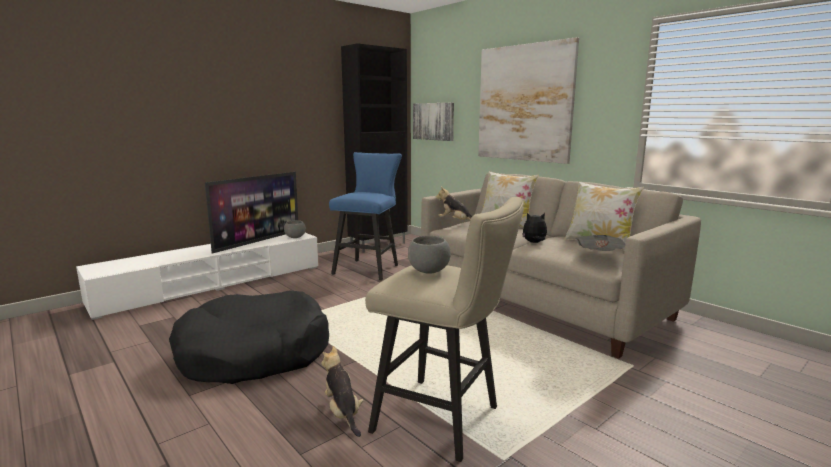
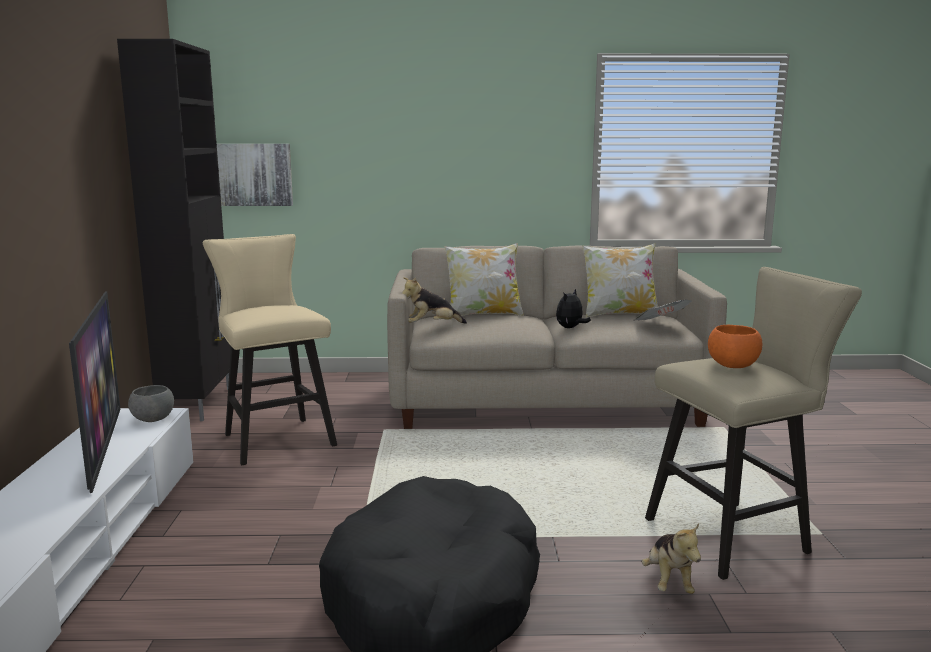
camera: 50 degrees left, 0 degrees up
plush toy [321,346,363,437] -> plush toy turned 105 degrees counterclockwise [642,524,701,594]
blue stool [329,152,402,281] -> beige stool [202,234,337,465]
grey bowl [408,236,451,274] -> orange bowl [708,325,762,368]
picture [478,37,579,164] -> none

